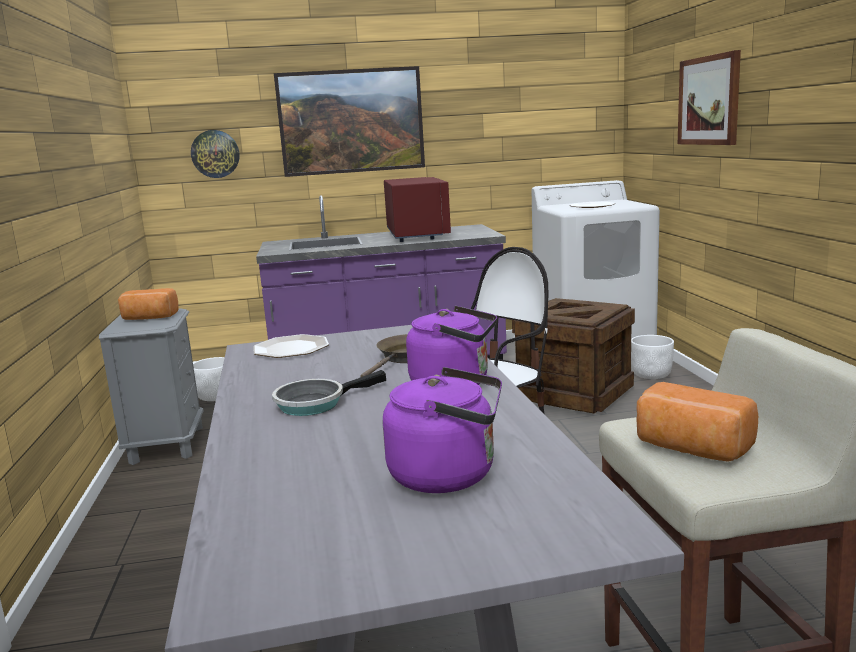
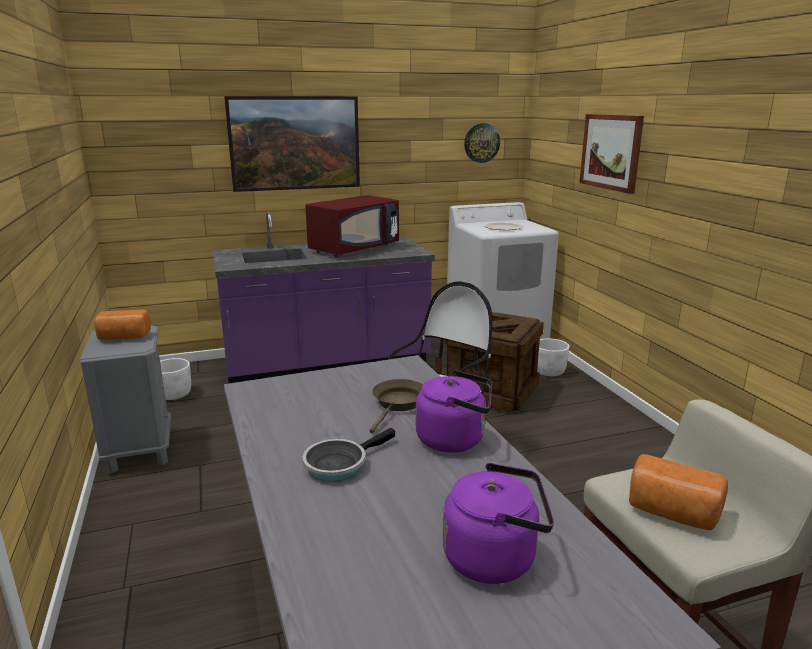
camera: 10 degrees left, 5 degrees up
wall clock [191,130,240,178] -> wall clock moved to [464,123,500,163]
plate [253,334,329,358] -> none
red microwave [384,177,451,242] -> red microwave turned 60 degrees clockwise [305,195,399,257]

